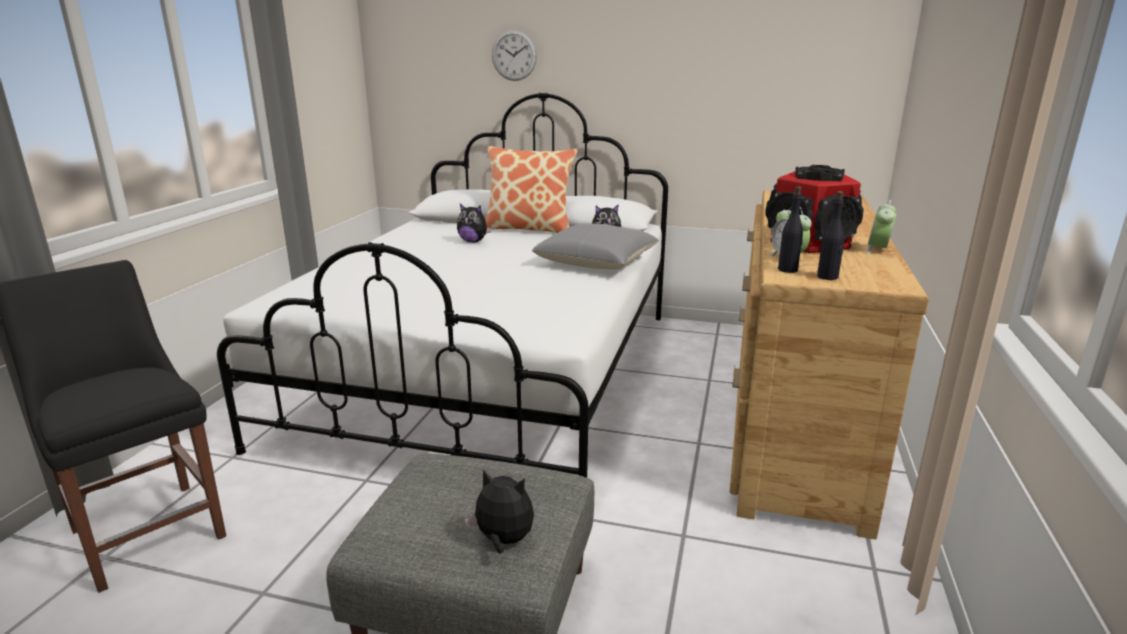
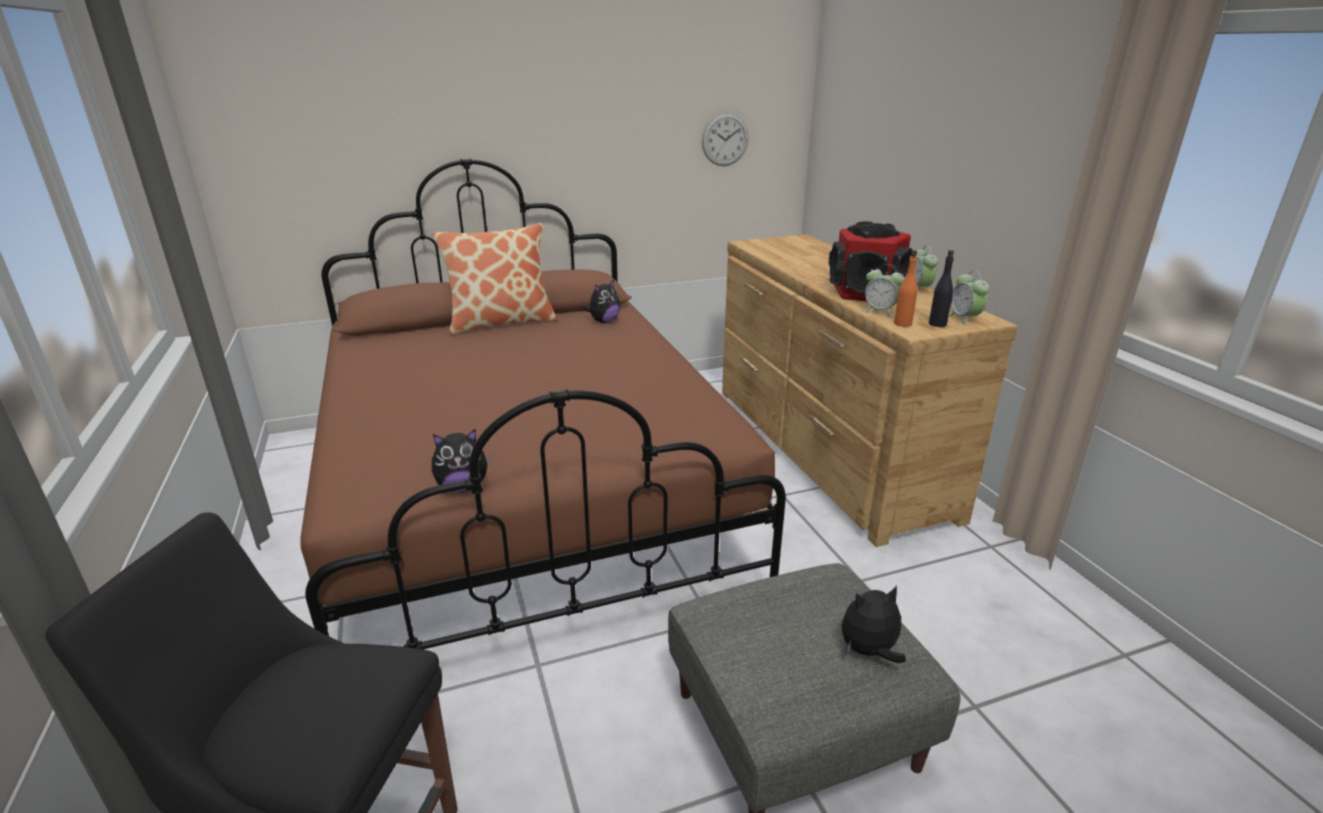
camera: 35 degrees left, 5 degrees up
white bed [217,92,668,478] -> brown bed [300,158,786,650]
plush toy [457,204,492,243] -> plush toy moved to [432,429,491,493]
wall clock [492,30,537,81] -> wall clock moved to [702,113,748,166]
grey pillow [532,223,659,269] -> none
black bottle [778,186,803,273] -> orange bottle [894,250,918,327]
none -> alarm clock [949,270,989,325]

